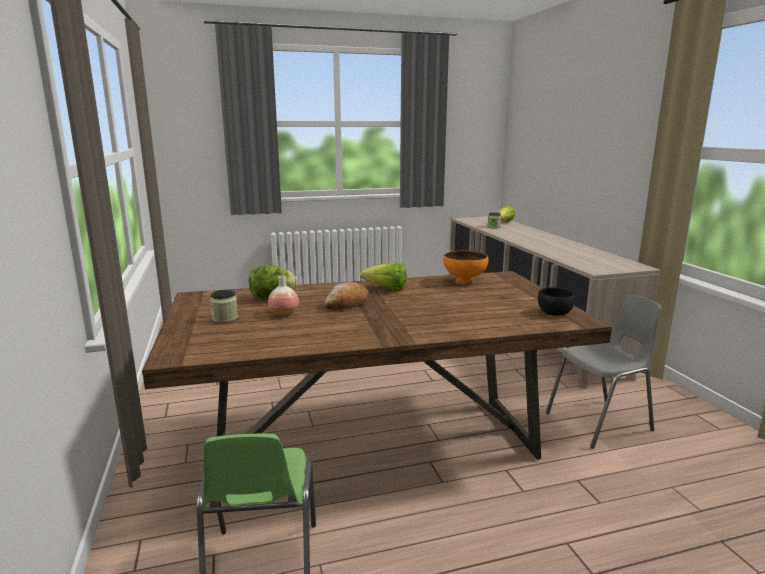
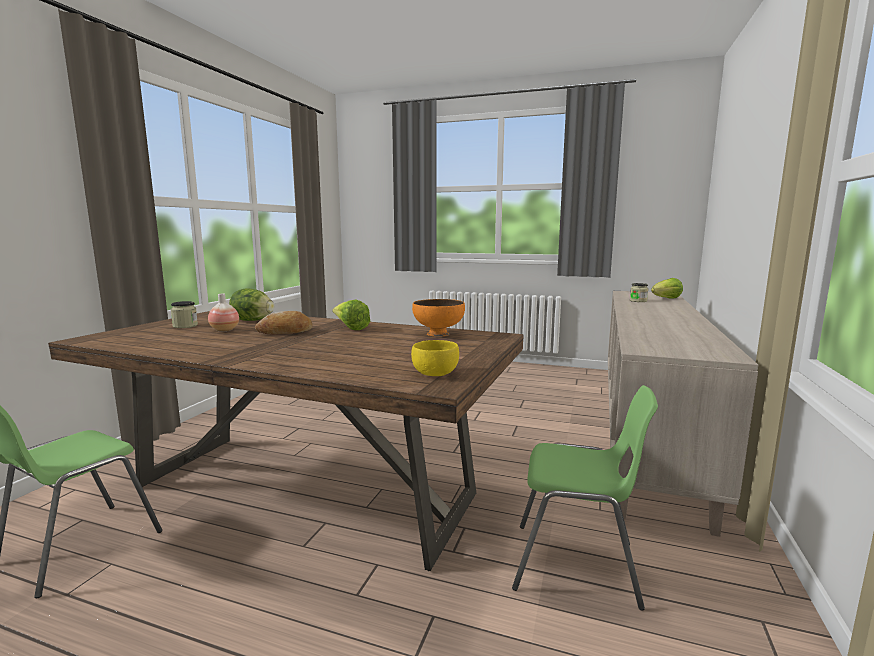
camera: 35 degrees right, 5 degrees down
black bowl [538,288,575,316] -> yellow bowl [411,340,459,376]
grey chair [546,295,662,449] -> green chair [512,385,658,611]

